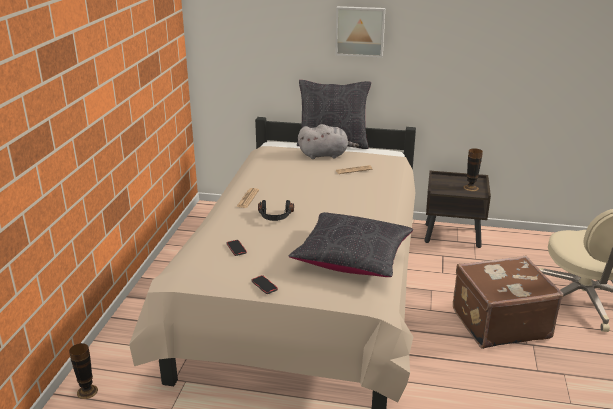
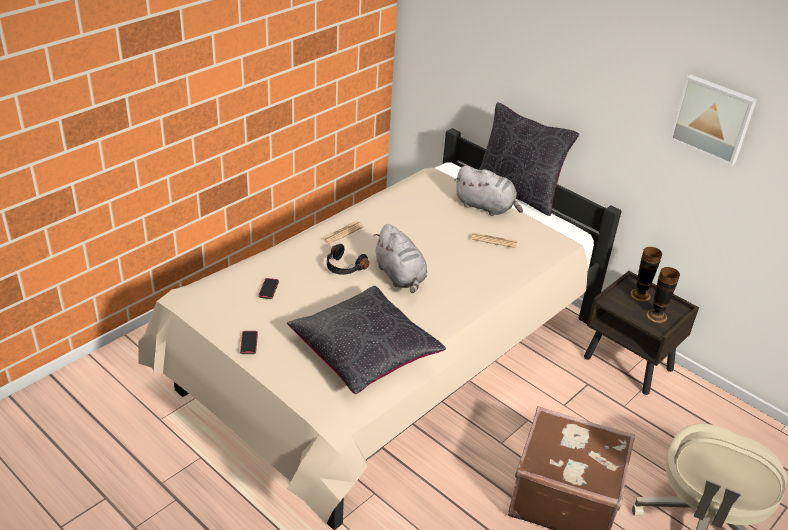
camera: 30 degrees right, 10 degrees up
vase [69,343,98,399] -> vase moved to [630,247,662,301]
picture [335,6,385,58] -> picture moved to [669,75,757,166]
none -> grey plush toy [373,224,427,293]

